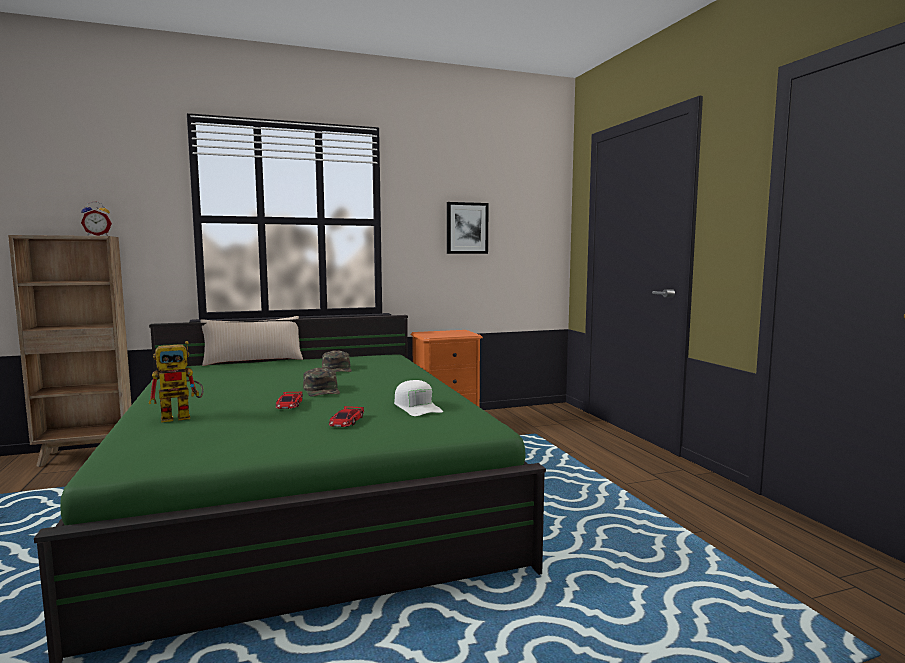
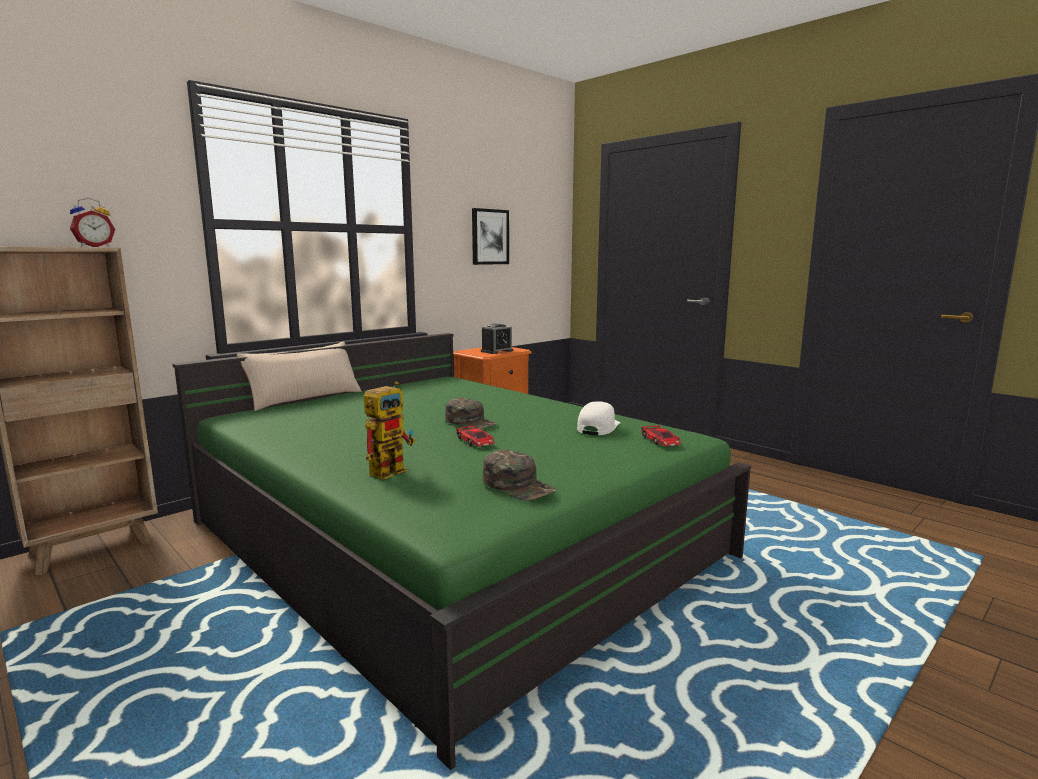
camera: 25 degrees left, 5 degrees up
green cap [322,350,352,372] -> green cap moved to [483,449,557,501]
toy car [329,406,364,427] -> toy car moved to [641,425,681,446]
white cap [394,380,443,416] -> white cap turned 105 degrees counterclockwise [577,401,620,435]
none -> alarm clock [481,323,513,354]

